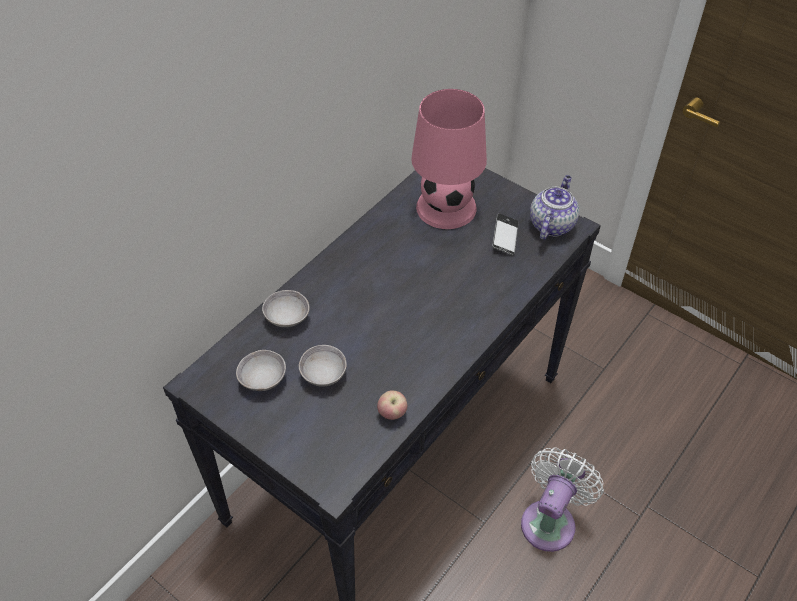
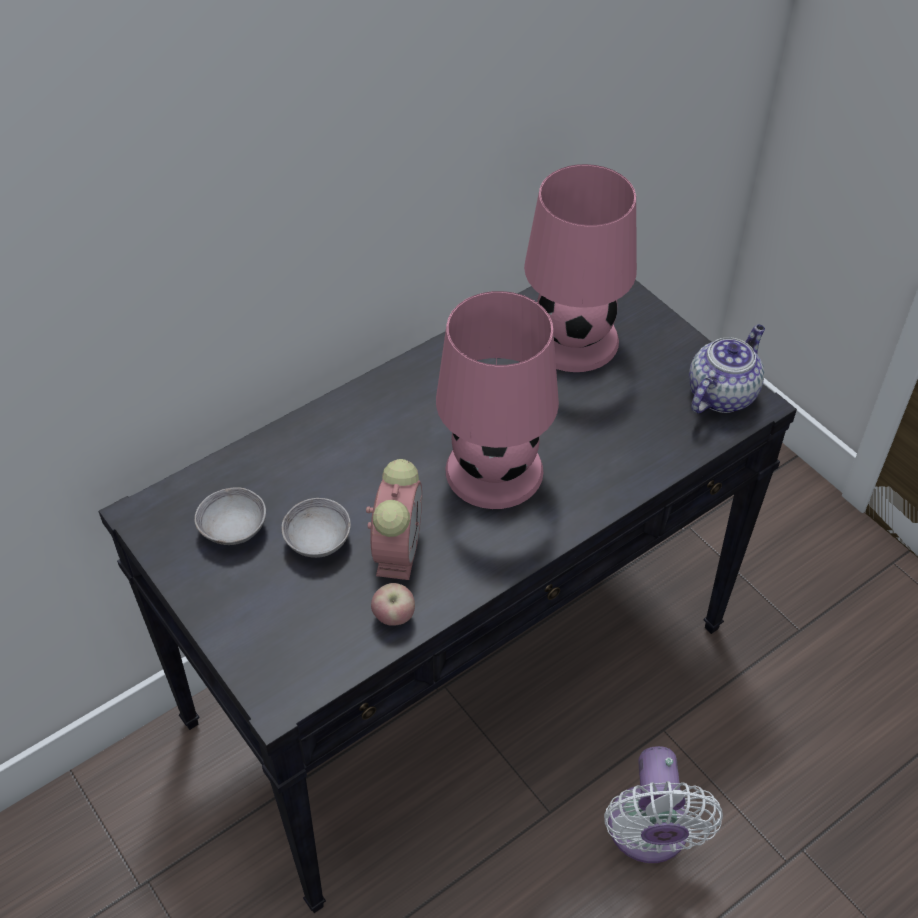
camera: 15 degrees right, 0 degrees up
grey bowl [262,290,310,327] -> none
phone [492,213,519,255] -> none
white fan [521,447,604,552] -> white fan turned 135 degrees clockwise [604,746,723,863]
none -> alarm clock [366,459,422,580]
none -> pink table lamp [436,291,559,509]

